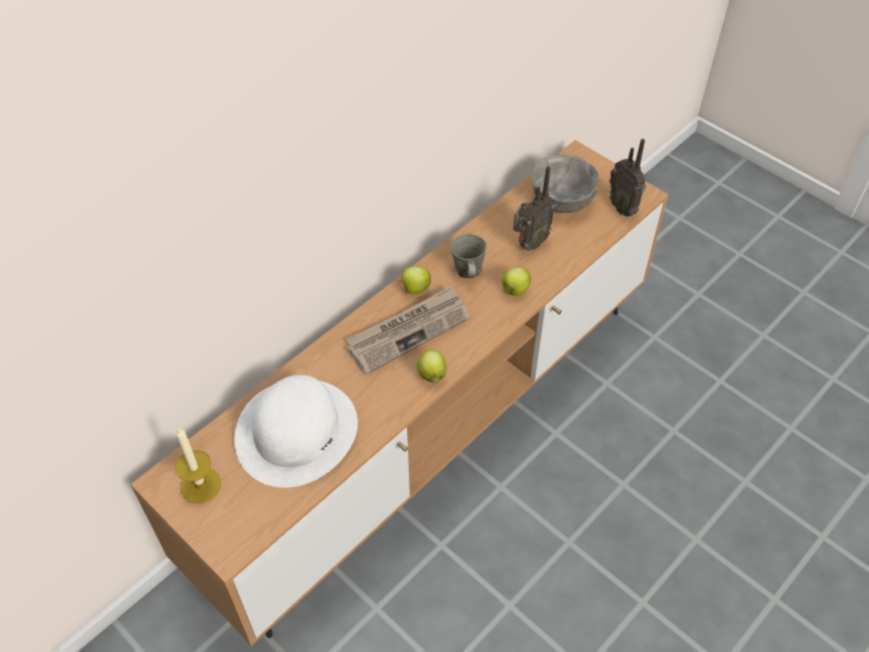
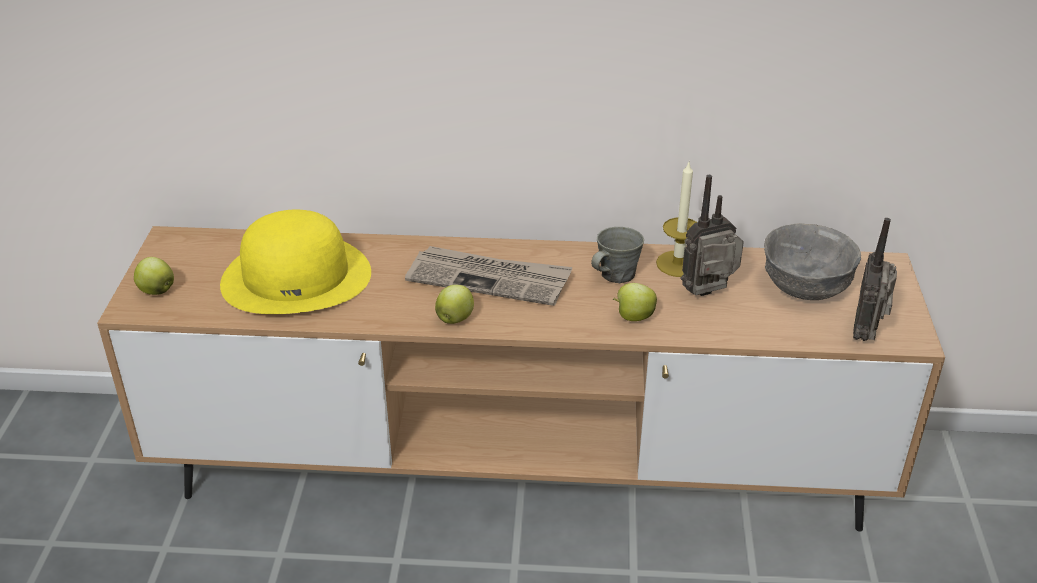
camera: 50 degrees right, 15 degrees down
candle [175,427,221,504] -> candle moved to [656,162,697,277]
white hat [234,375,358,488] -> yellow hat [220,210,371,314]
apple [399,266,431,295] -> apple moved to [134,257,174,295]
radio [513,166,555,251] -> radio turned 150 degrees clockwise [681,175,744,296]

